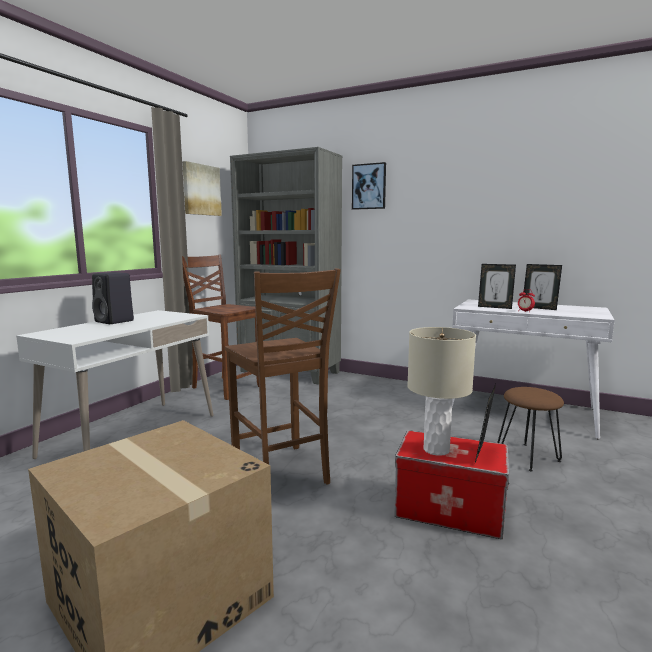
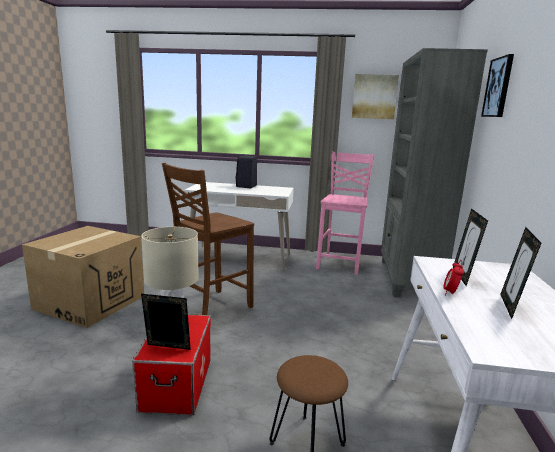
camera: 70 degrees right, 5 degrees up
brown chair [182,255,259,400] -> pink chair [316,151,375,275]

